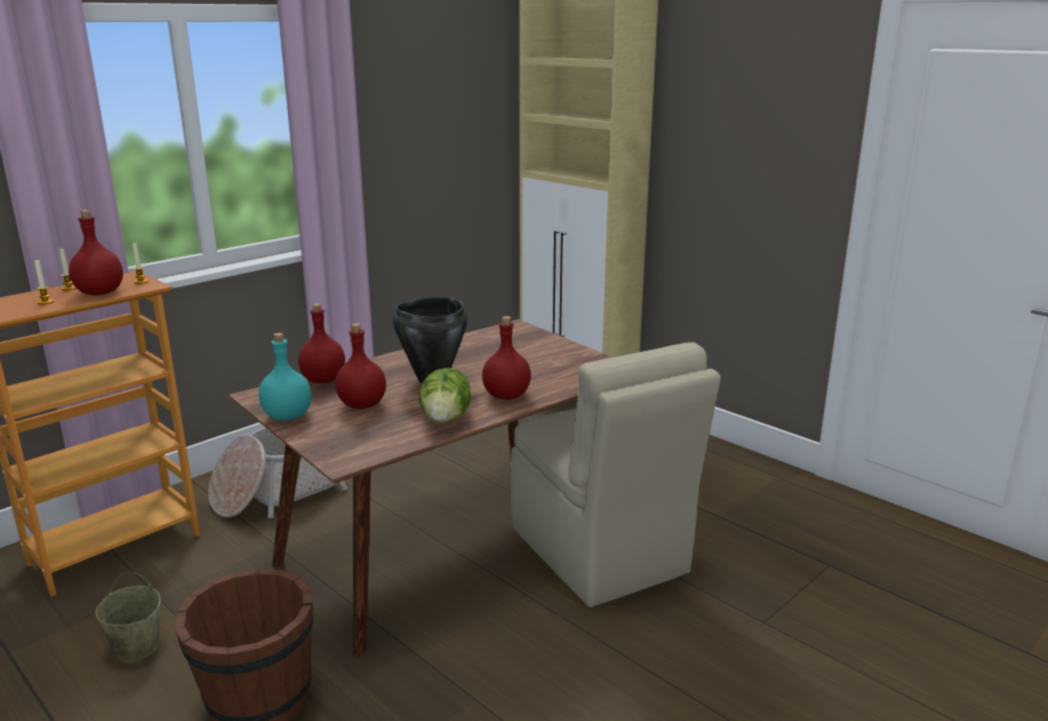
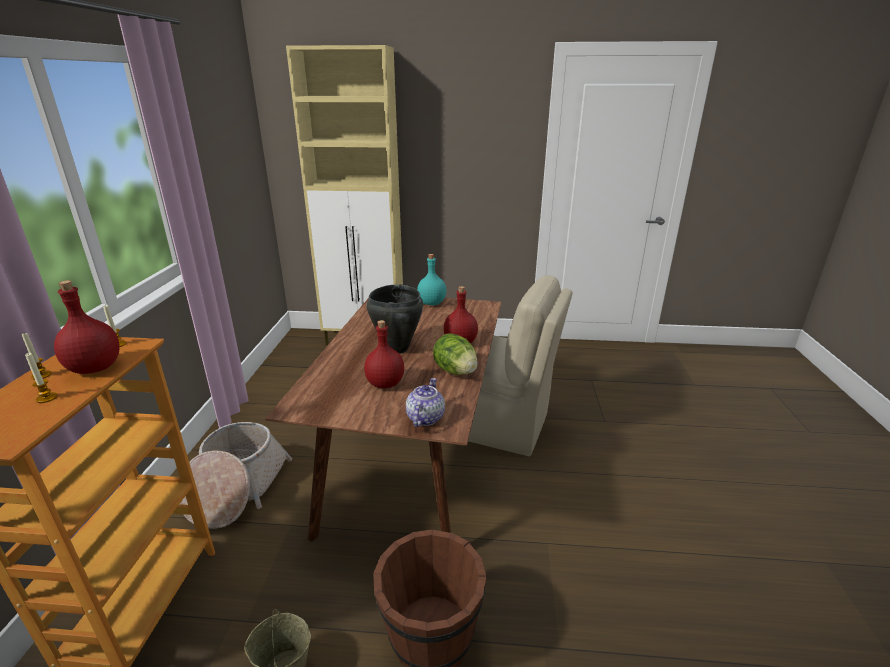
camera: 40 degrees left, 5 degrees up
turquoise bottle [259,333,311,421] -> turquoise bottle moved to [417,254,446,305]
red bottle [298,303,345,383] -> none
none -> teapot [406,378,445,427]

